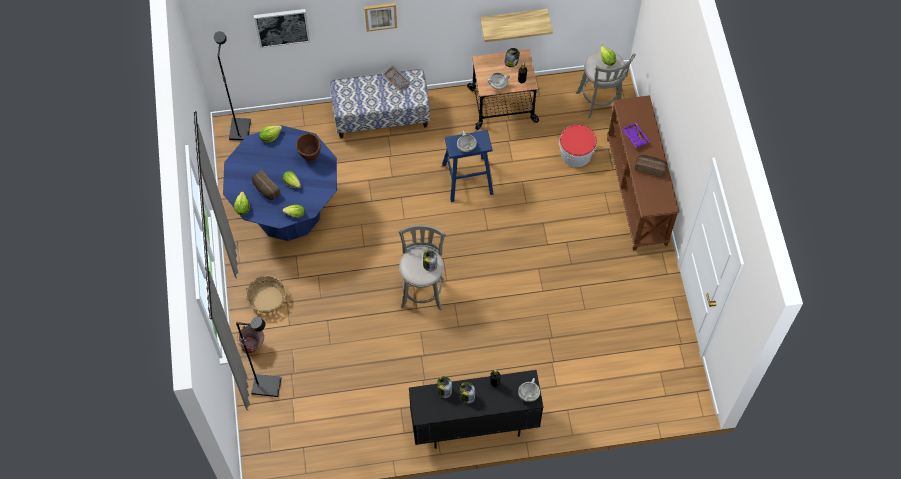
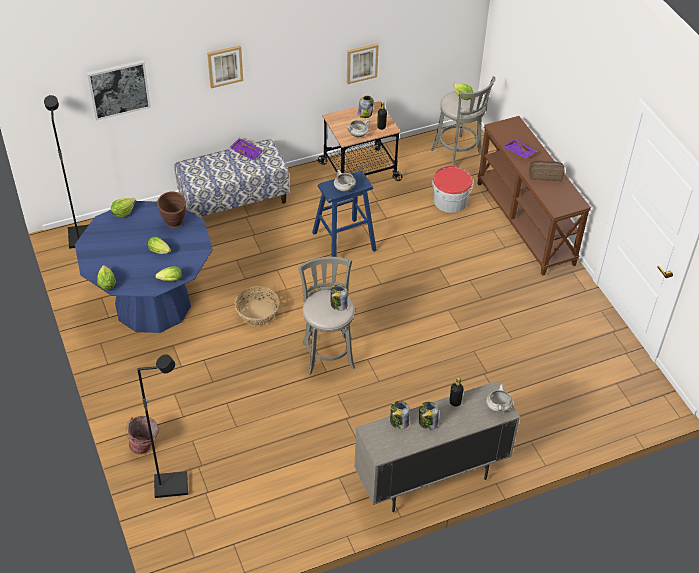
camera: 15 degrees left, 15 degrees down
basket [246,275,286,313] -> basket moved to [235,286,280,326]
bread [252,170,280,200] -> none
grey tray [382,65,411,92] -> purple tray [230,138,263,161]
black cabinet [409,370,544,449] -> beige cabinet [354,381,520,512]
shelf [480,9,553,42] -> picture [347,44,379,84]

